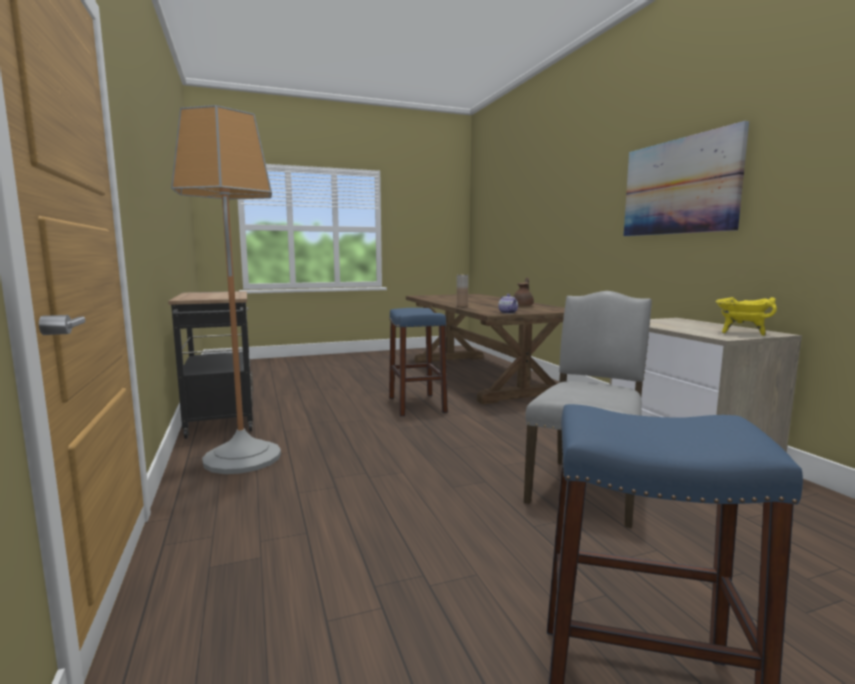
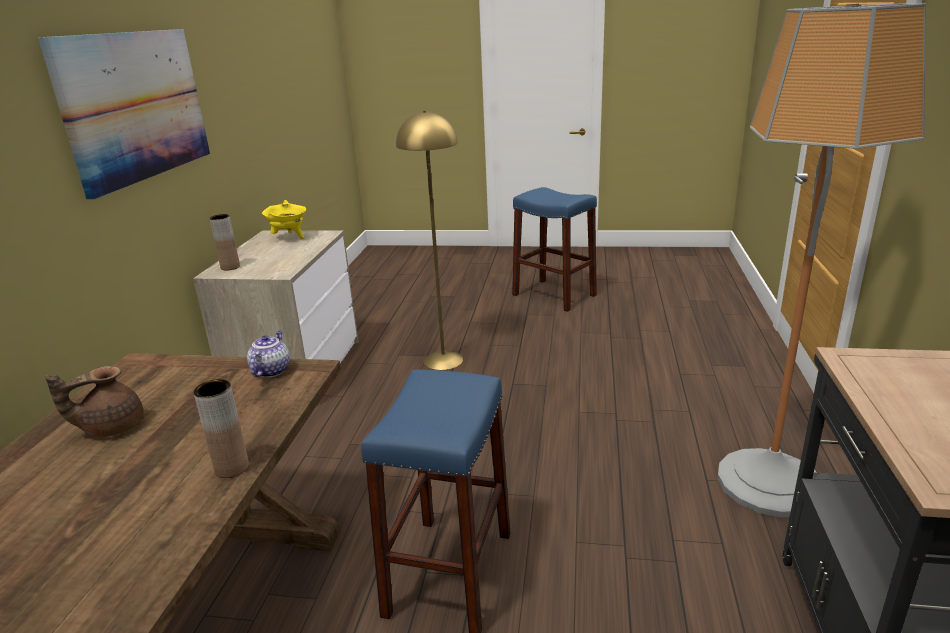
camera: 150 degrees left, 15 degrees up
grey chair [524,291,652,528] -> yellow floor lamp [396,110,463,370]
none -> brown vase [210,214,240,271]

